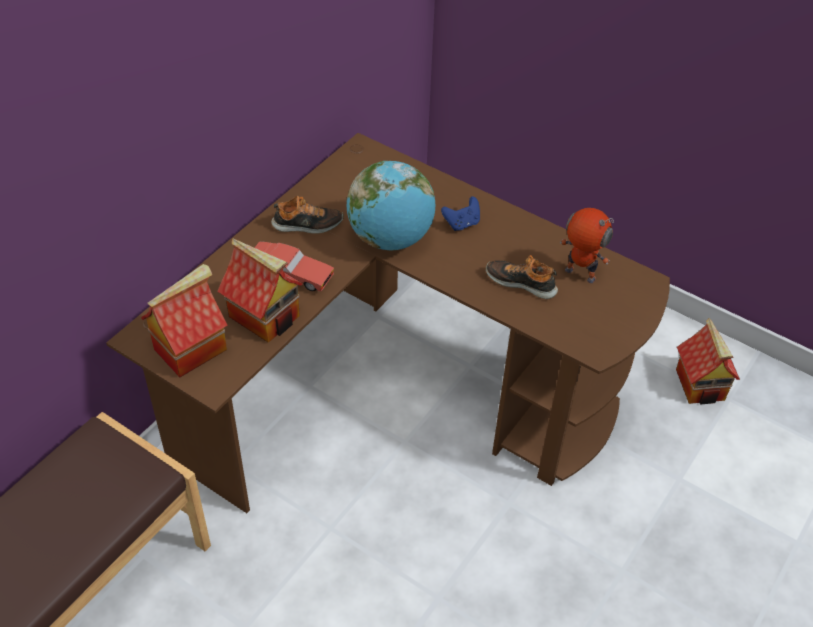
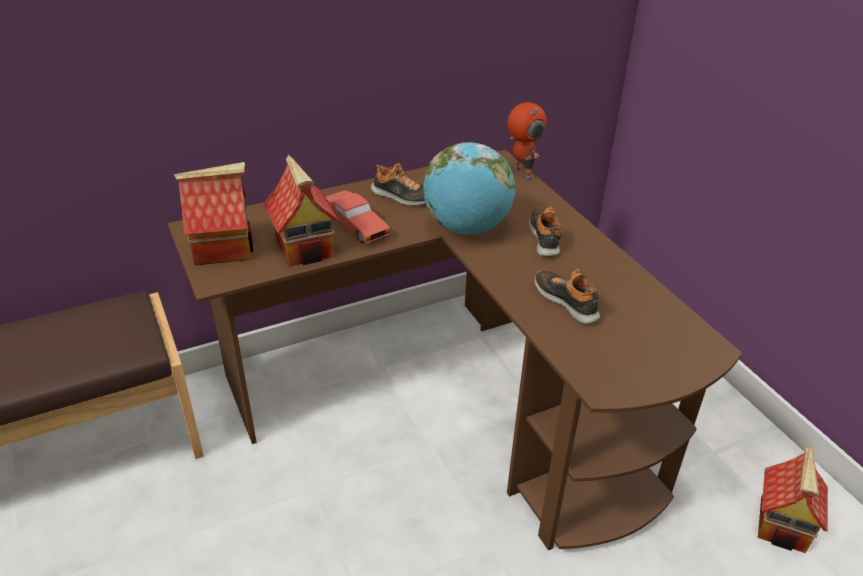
camera: 30 degrees right, 10 degrees down
blue game controller [441,196,480,231] -> shoe [529,206,562,257]
toy robot [560,208,614,283] -> toy robot moved to [507,102,547,181]

